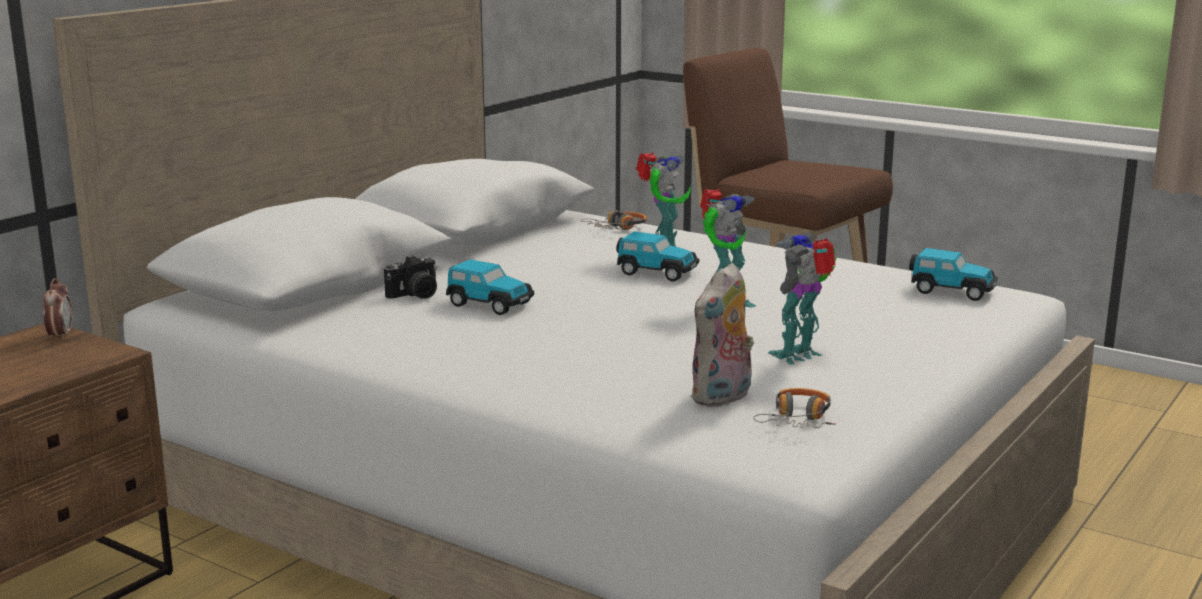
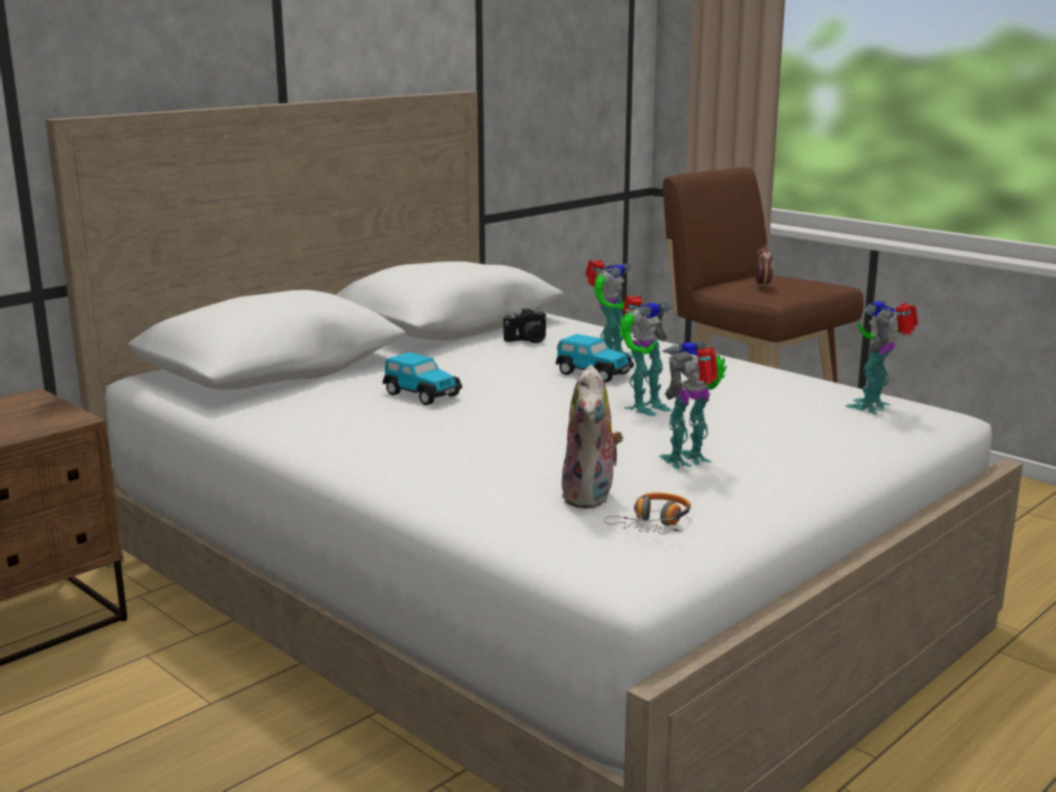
camera: 10 degrees right, 0 degrees up
alarm clock [43,278,72,340] -> alarm clock moved to [755,244,773,288]
camera [384,256,437,299] -> camera moved to [504,308,547,343]
headphones [580,210,647,230] -> none
plush toy [690,263,754,407] -> plush toy turned 45 degrees counterclockwise [561,365,624,509]
toy car [909,248,998,301] -> toy robot [845,299,918,414]

